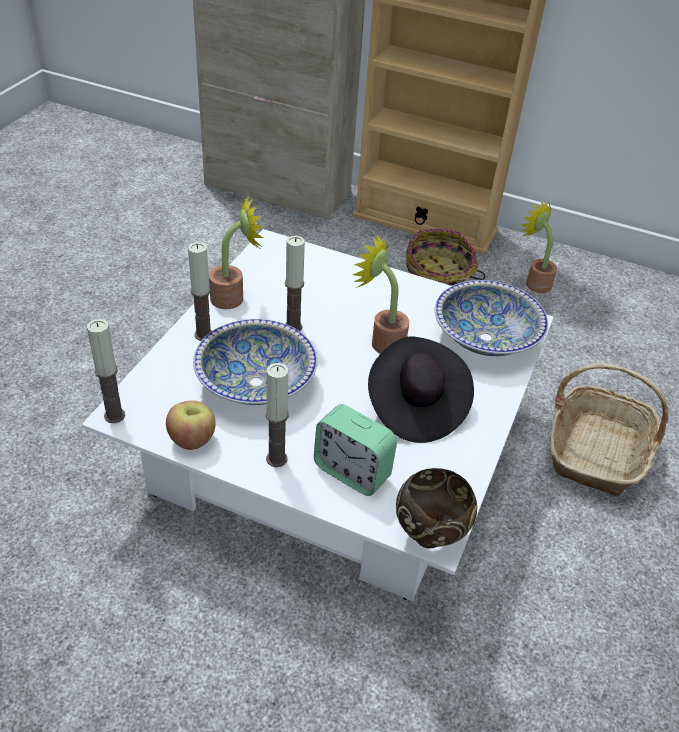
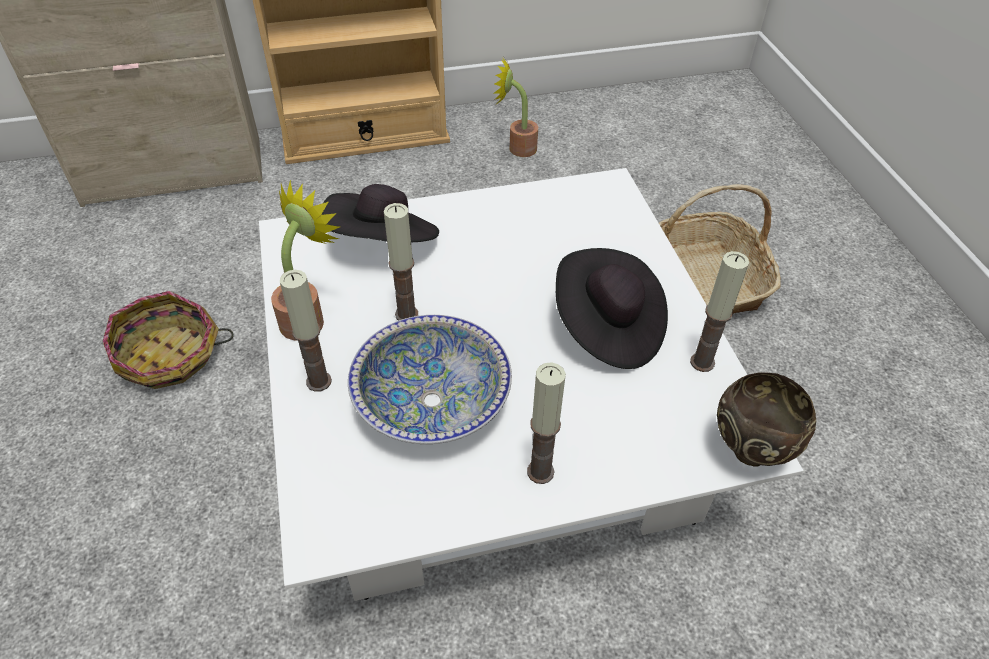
camera: 35 degrees left, 5 degrees up
candle [87,319,125,423] -> candle moved to [690,251,749,372]
apple [166,401,216,450] -> none
alarm clock [314,404,397,496] -> none
potted plant [353,233,409,354] -> none
basket [406,229,485,286] -> basket moved to [103,291,234,389]
bowl [435,280,548,356] -> none
none -> black hat [322,184,439,243]

